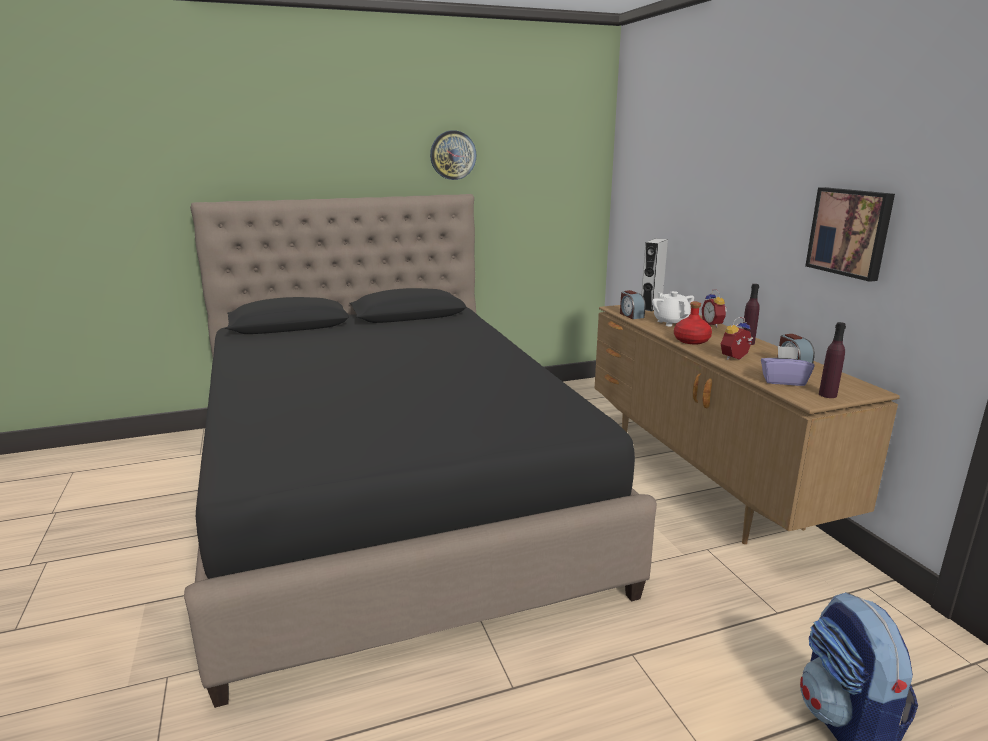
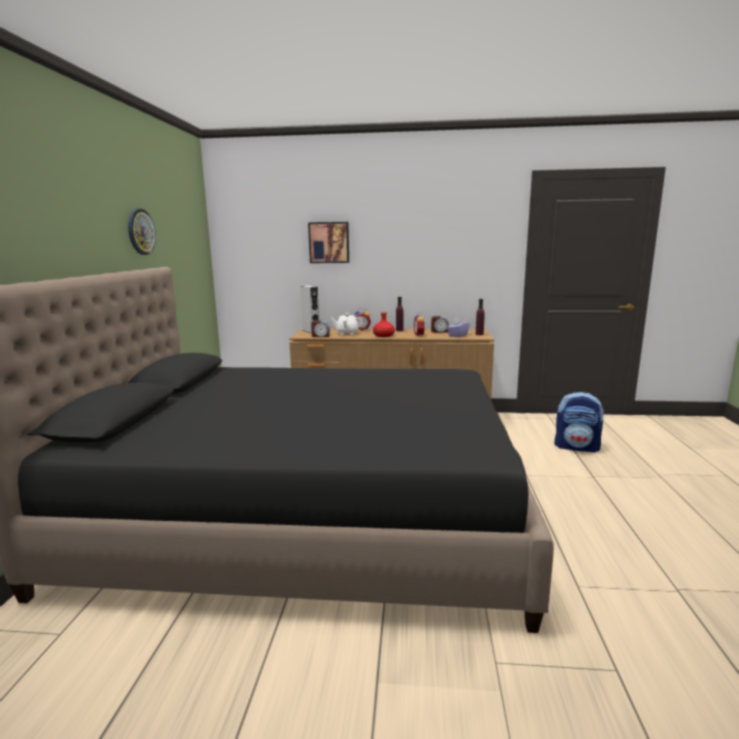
camera: 65 degrees left, 5 degrees down
picture [805,187,895,282] -> picture moved to [308,222,349,263]

